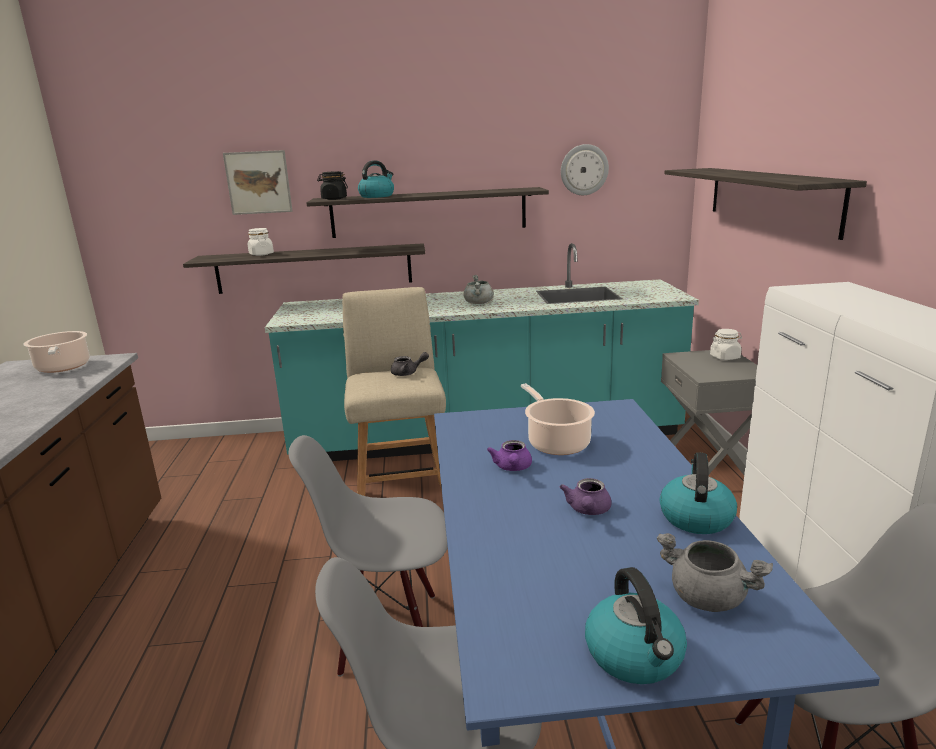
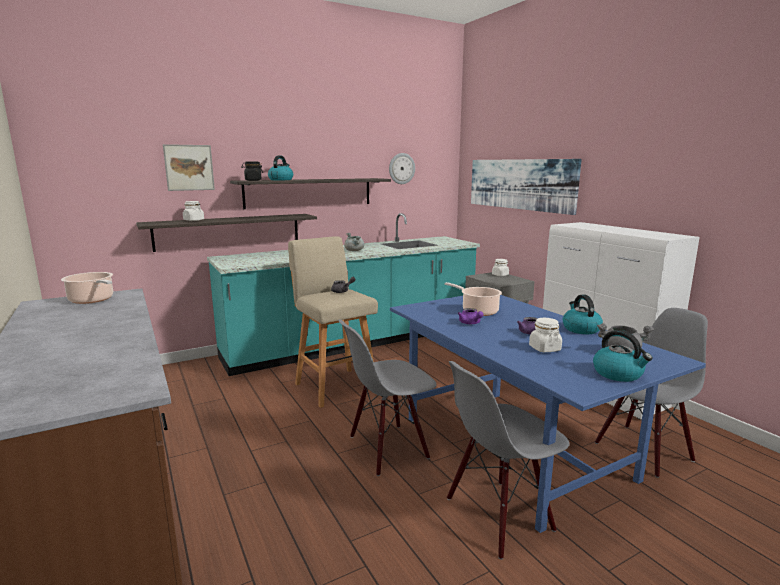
camera: 25 degrees left, 5 degrees down
shelf [665,168,867,240] -> picture [471,159,582,215]
none -> white jar [529,318,562,352]

